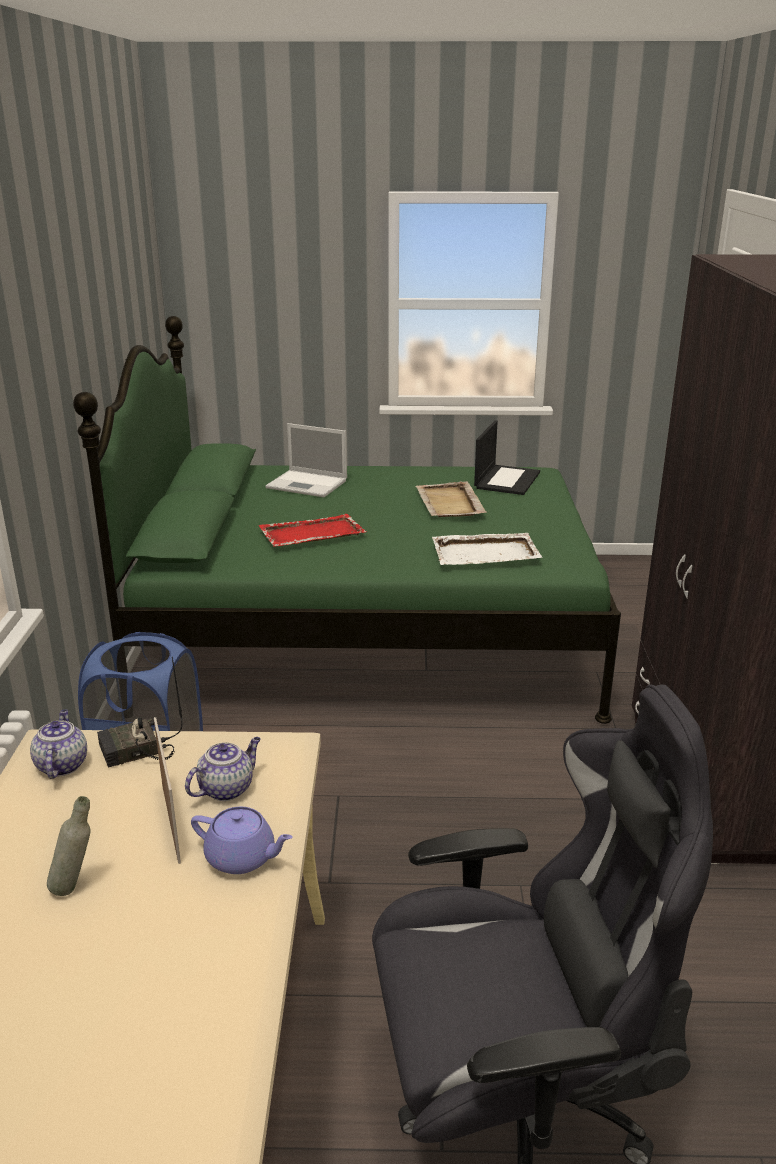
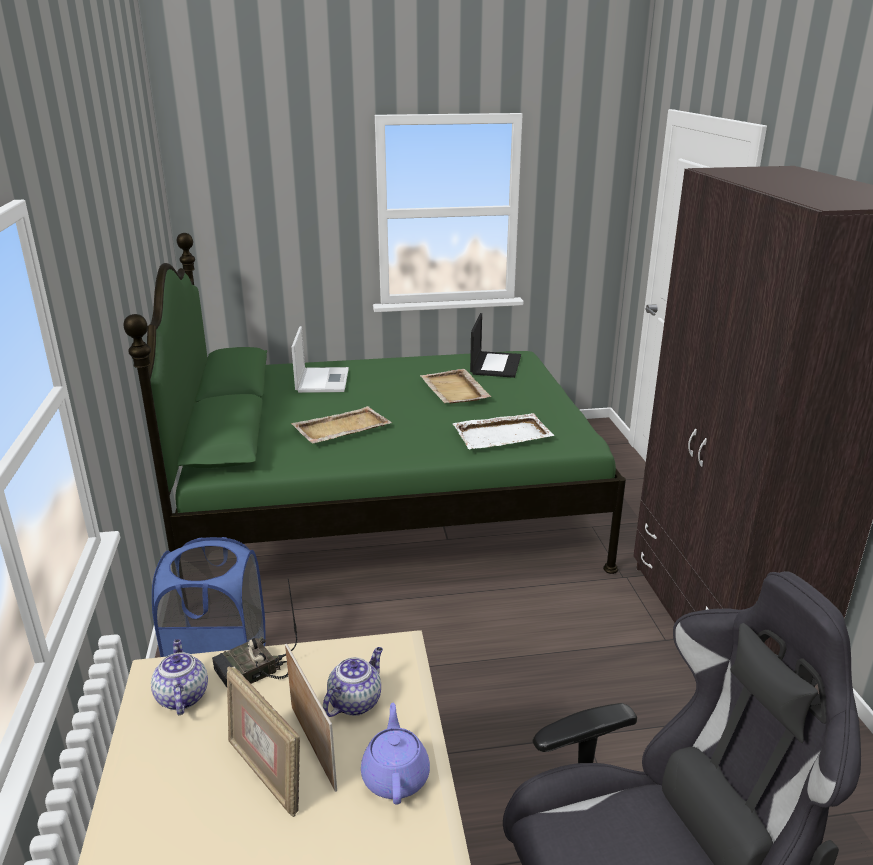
camera: 10 degrees left, 0 degrees up
grey bottle [47,796,91,896] -> none
purple teapot [191,807,293,874] -> purple teapot turned 105 degrees counterclockwise [361,703,430,804]
red tray [258,514,366,547] -> beige tray [291,406,392,443]
laptop [265,423,347,497] -> laptop turned 105 degrees counterclockwise [292,326,349,393]
none -> picture frame [227,666,300,817]

